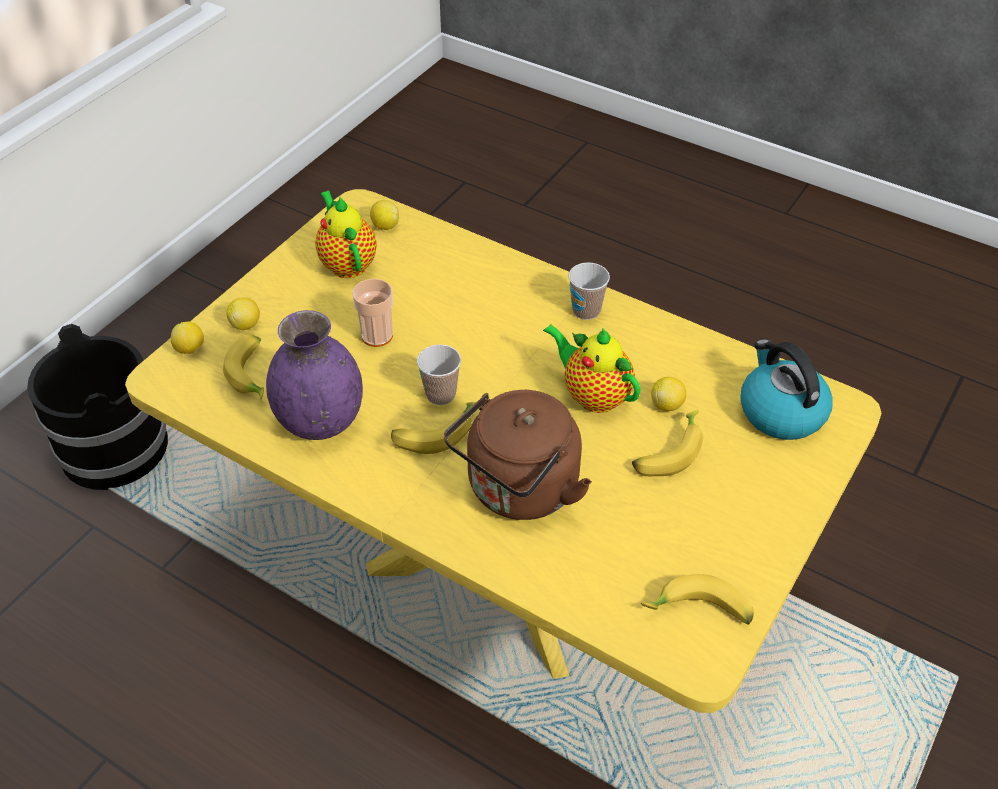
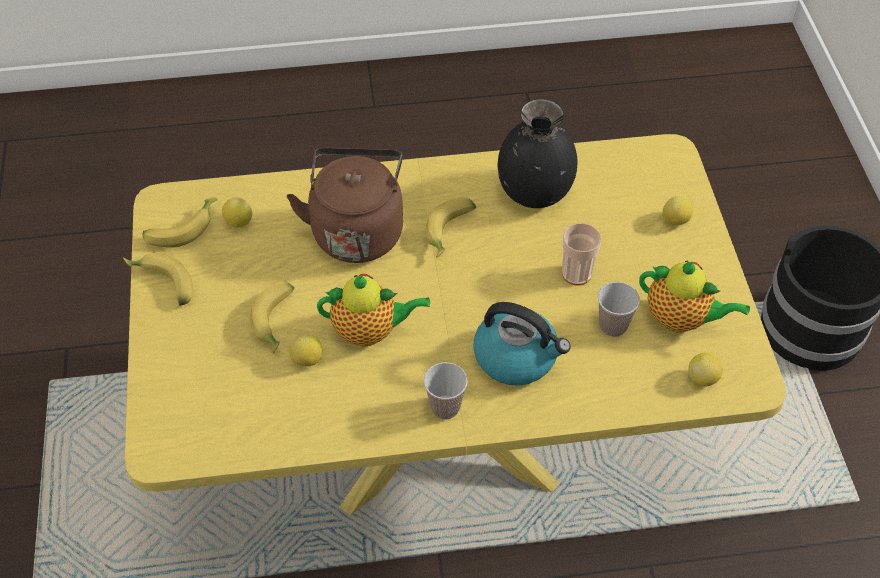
camera: 140 degrees right, 5 degrees up
lemon [171,322,204,354] -> lemon moved to [222,198,252,228]
banana [223,334,264,400] -> banana moved to [123,253,193,306]
purple vase [266,310,363,440] -> black vase [498,99,578,208]
cup [417,344,461,405] -> cup moved to [598,282,640,337]
kettle [740,339,833,440] -> kettle moved to [473,302,571,385]

